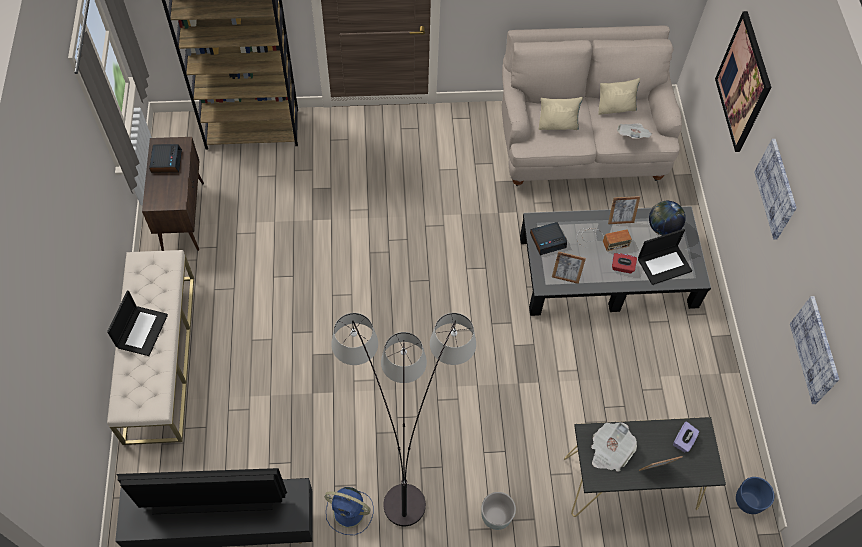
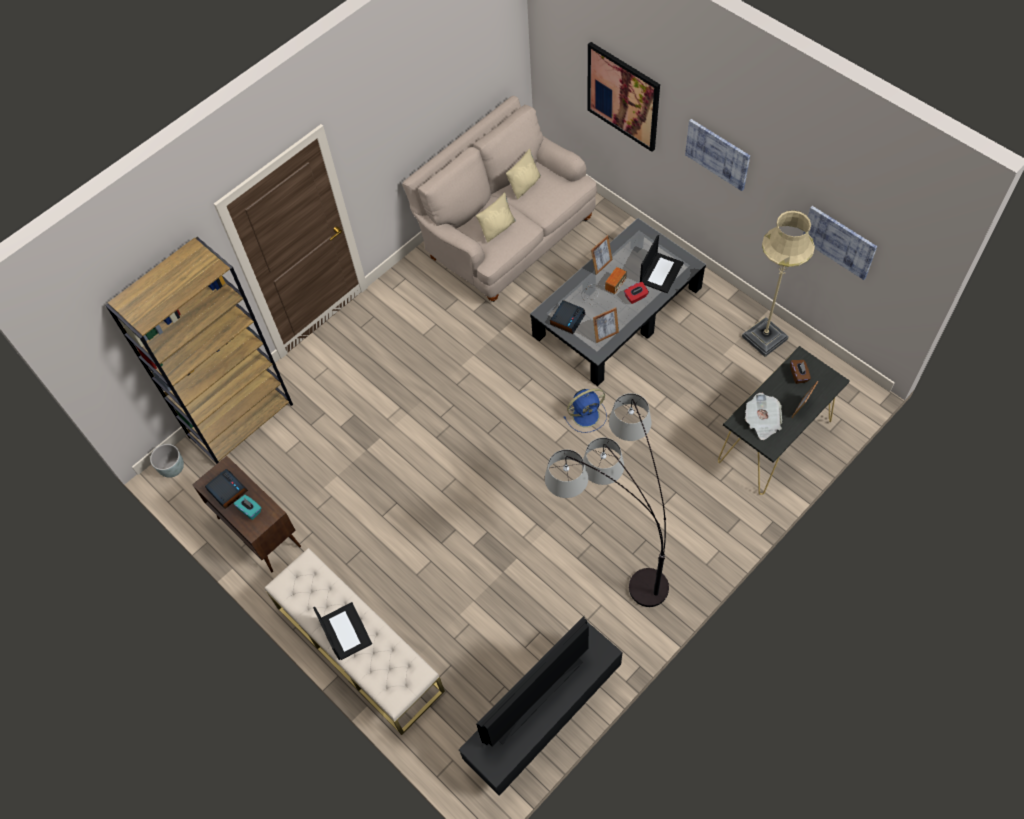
camera: 35 degrees left, 0 degrees up
blue fan [324,487,374,535] -> blue fan moved to [564,389,607,433]
grey planter [481,492,516,530] -> grey planter moved to [150,444,184,478]
newspaper [617,123,652,139] -> none
globe [649,201,686,236] -> none
purple tissue box [673,422,699,452] -> brown tissue box [790,360,811,384]
blue planter [736,477,774,514] -> none
none -> turquoise tissue box [234,495,261,520]
none -> beige floor lamp [742,210,815,357]

